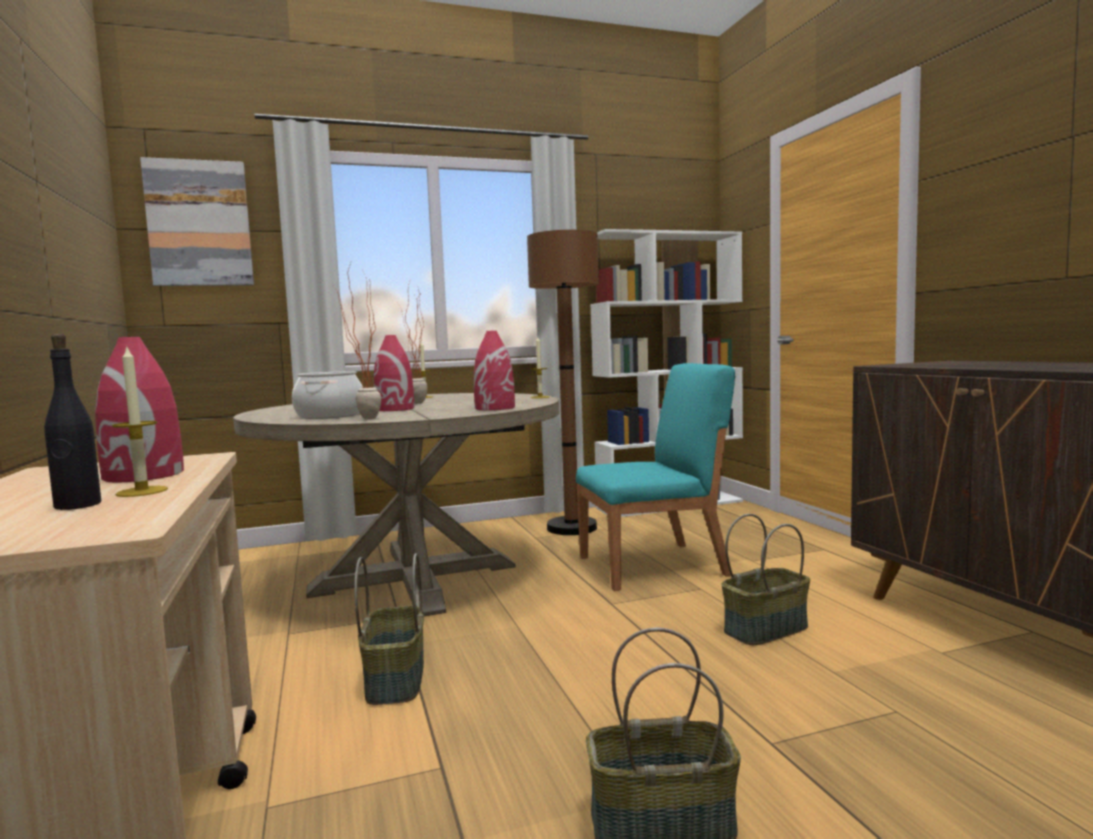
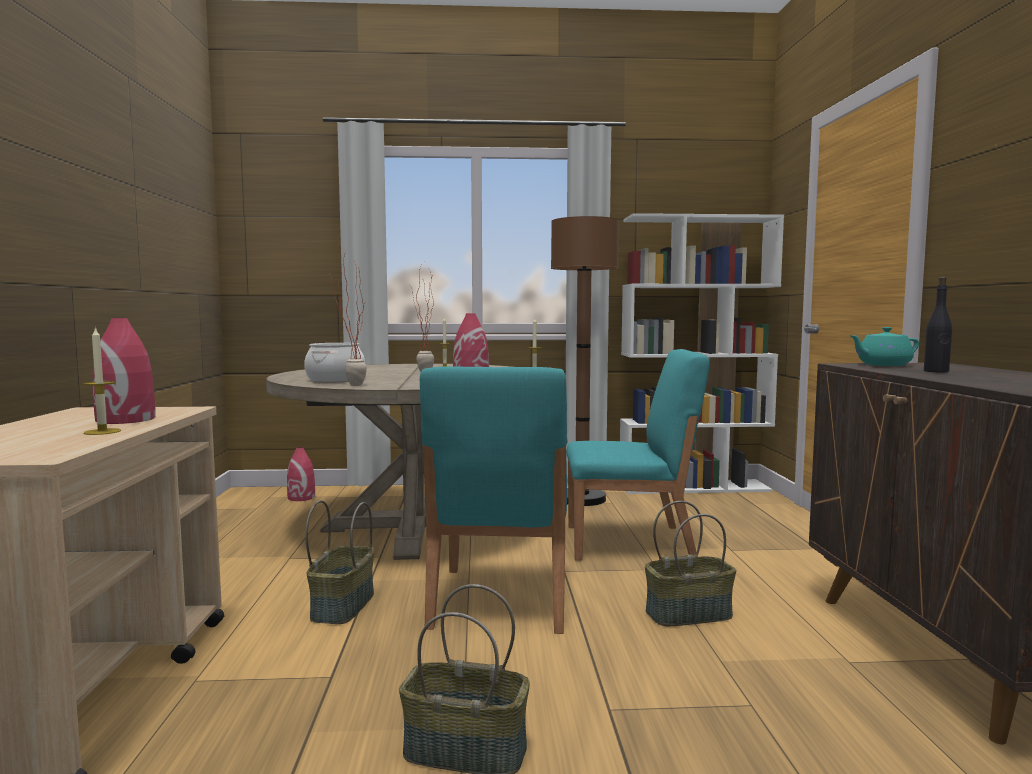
camera: 15 degrees right, 0 degrees up
black bottle [44,334,101,510] -> black bottle moved to [924,277,952,373]
picture [140,157,254,286] -> none
red vase [374,335,414,411] -> red vase moved to [287,447,315,501]
none -> turquoise chair [420,366,568,634]
none -> turquoise teapot [849,327,919,366]

